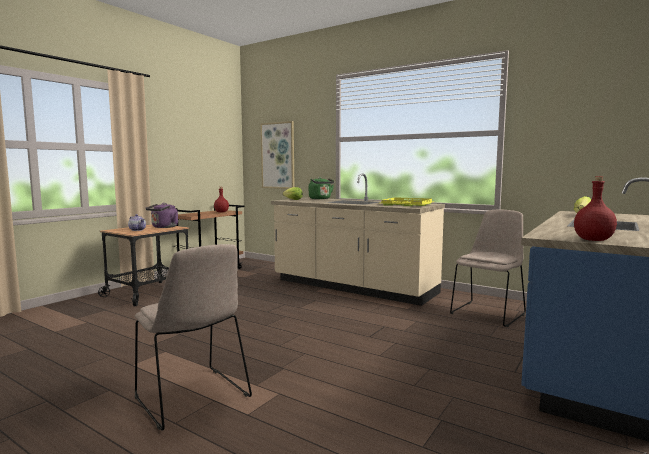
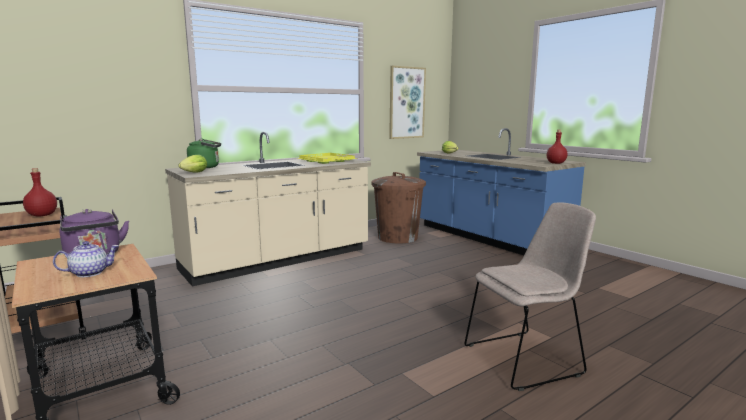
camera: 70 degrees left, 5 degrees up
picture [260,121,294,189] -> picture moved to [389,66,426,139]
beige chair [450,210,526,327] -> brown trash can [371,172,426,243]

